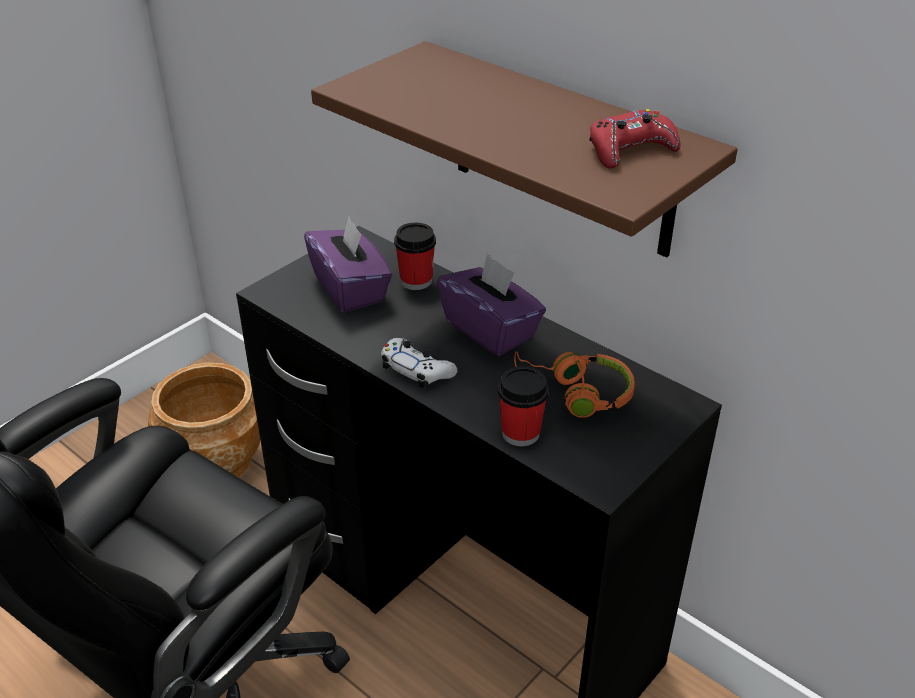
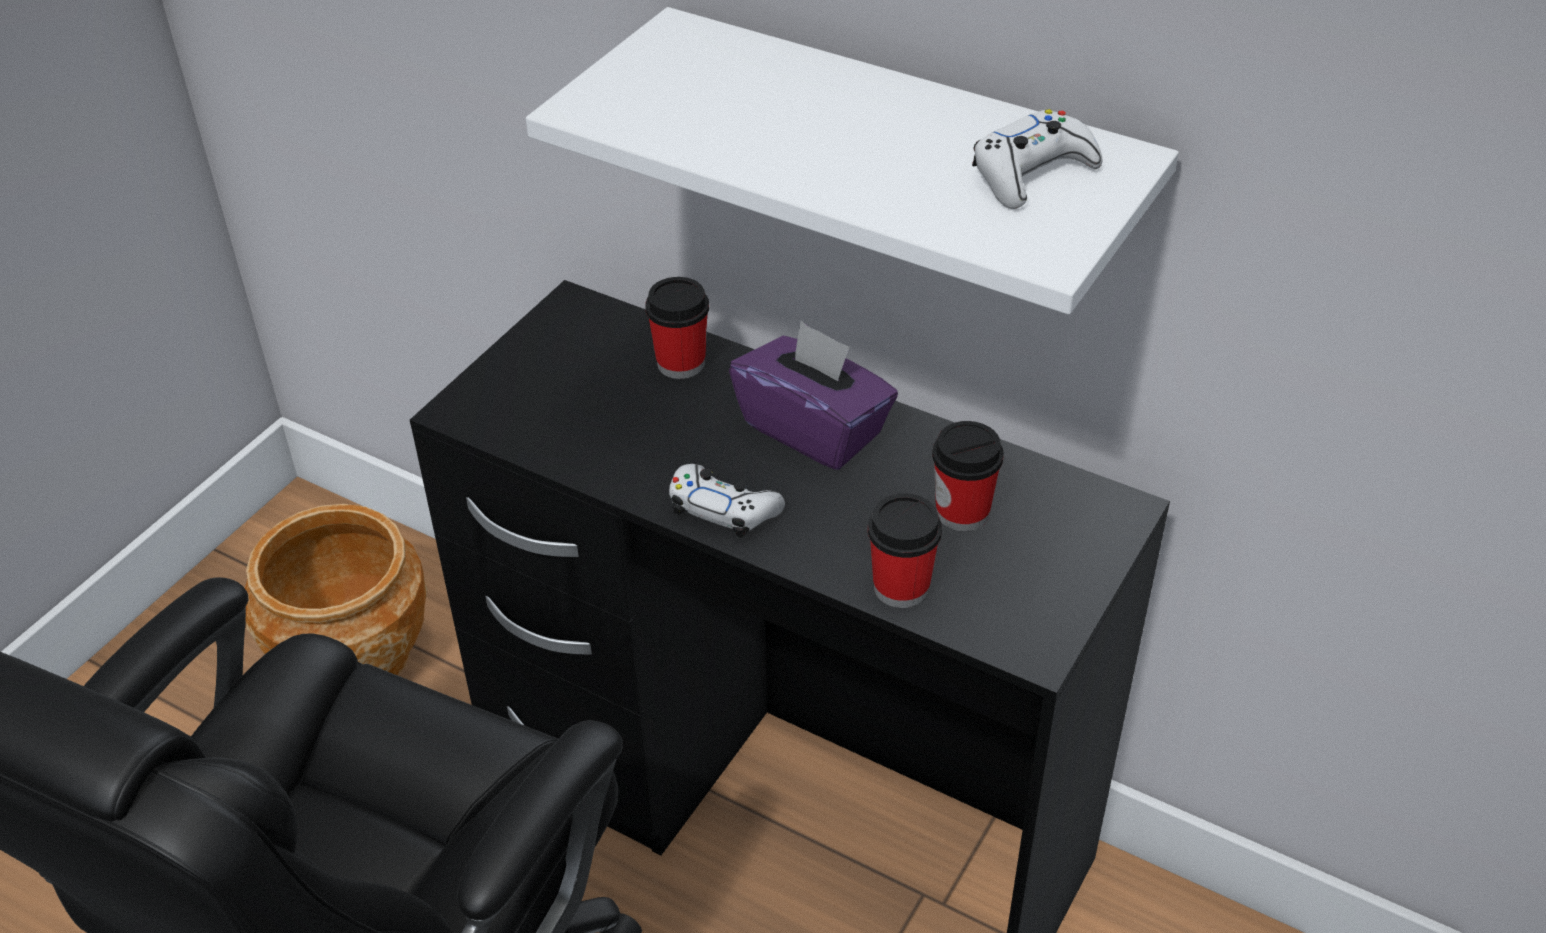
camera: 10 degrees left, 5 degrees up
purple tissue box [304,217,392,313] -> none
brown shelf [311,41,738,257] -> white shelf [526,7,1179,314]
orange headphones [514,351,635,418] -> cup [932,421,1004,532]
red game controller [590,109,681,168] -> white game controller [972,109,1103,209]

